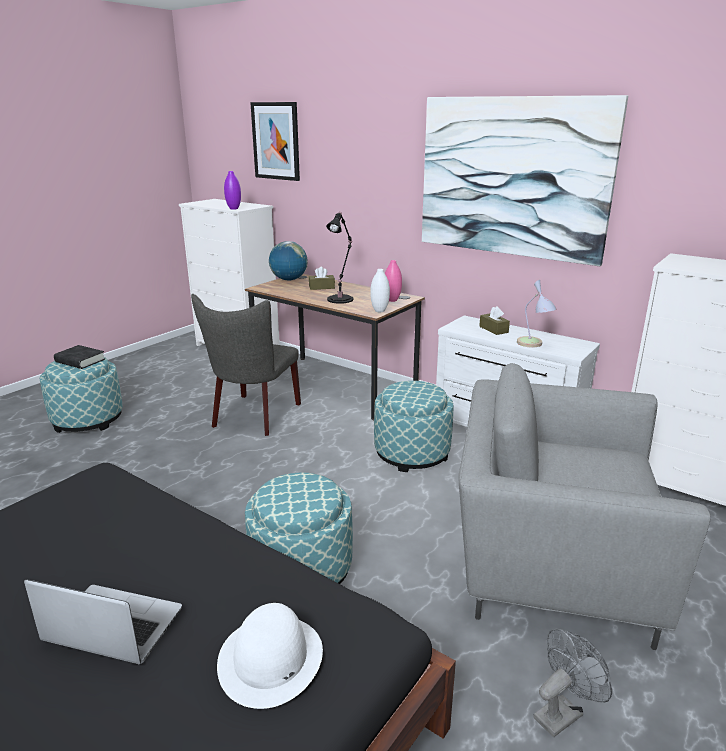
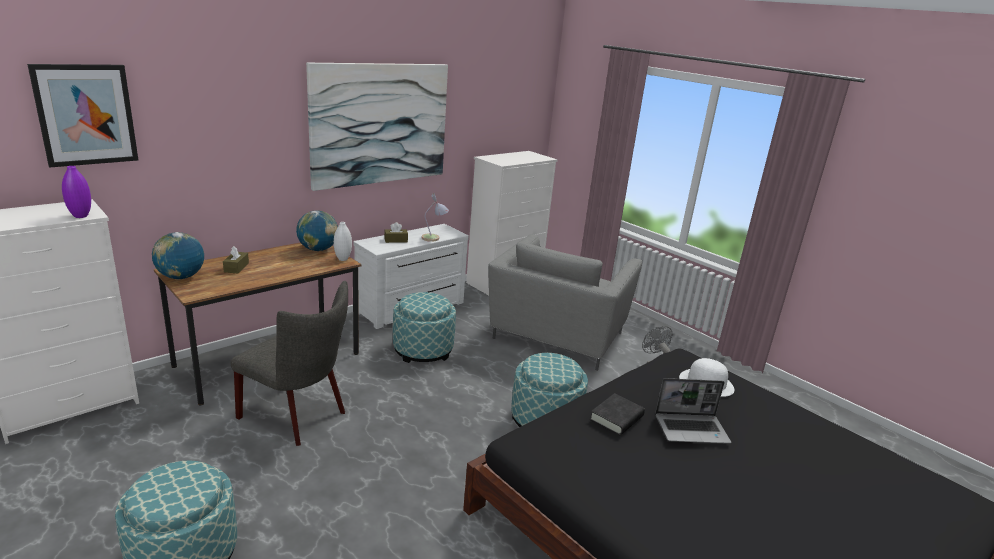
camera: 80 degrees left, 0 degrees up
laptop [24,579,182,664] -> laptop turned 120 degrees counterclockwise [655,378,731,444]
black book [54,345,105,369] -> black book moved to [590,393,645,435]
black table lamp [326,212,353,304] -> none
pink vase [385,260,402,302] -> globe [296,211,338,251]

